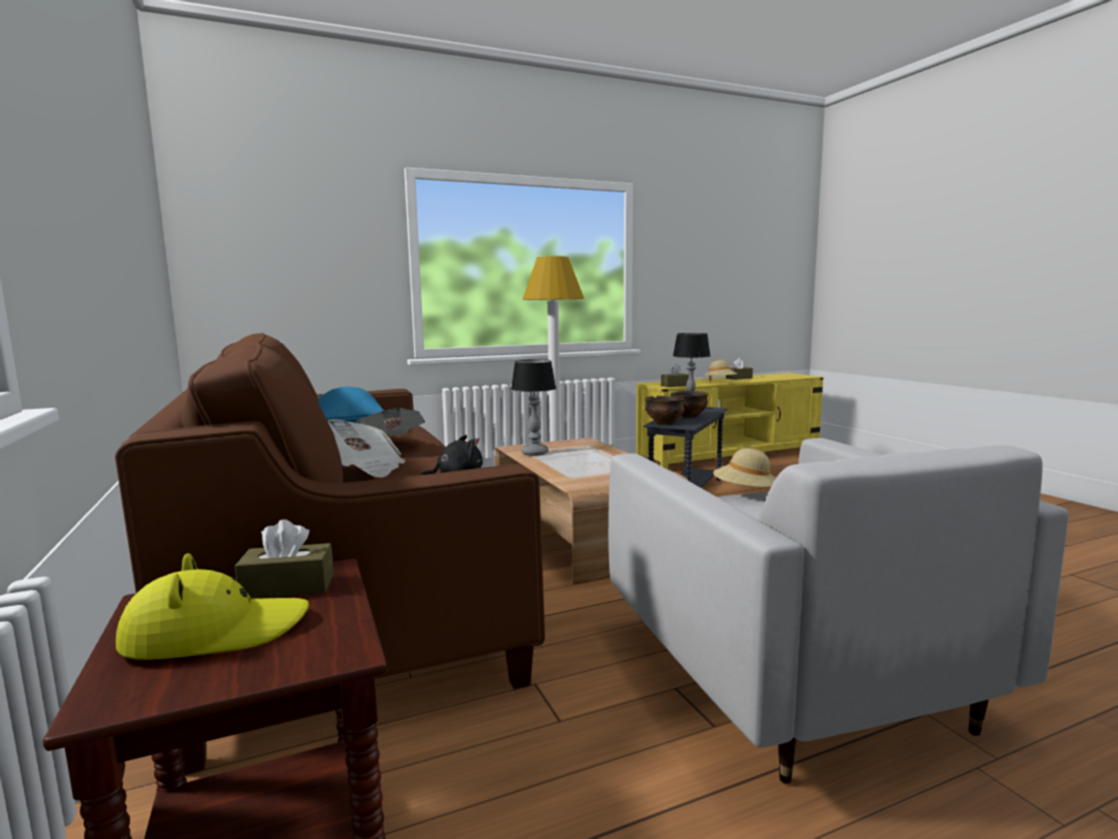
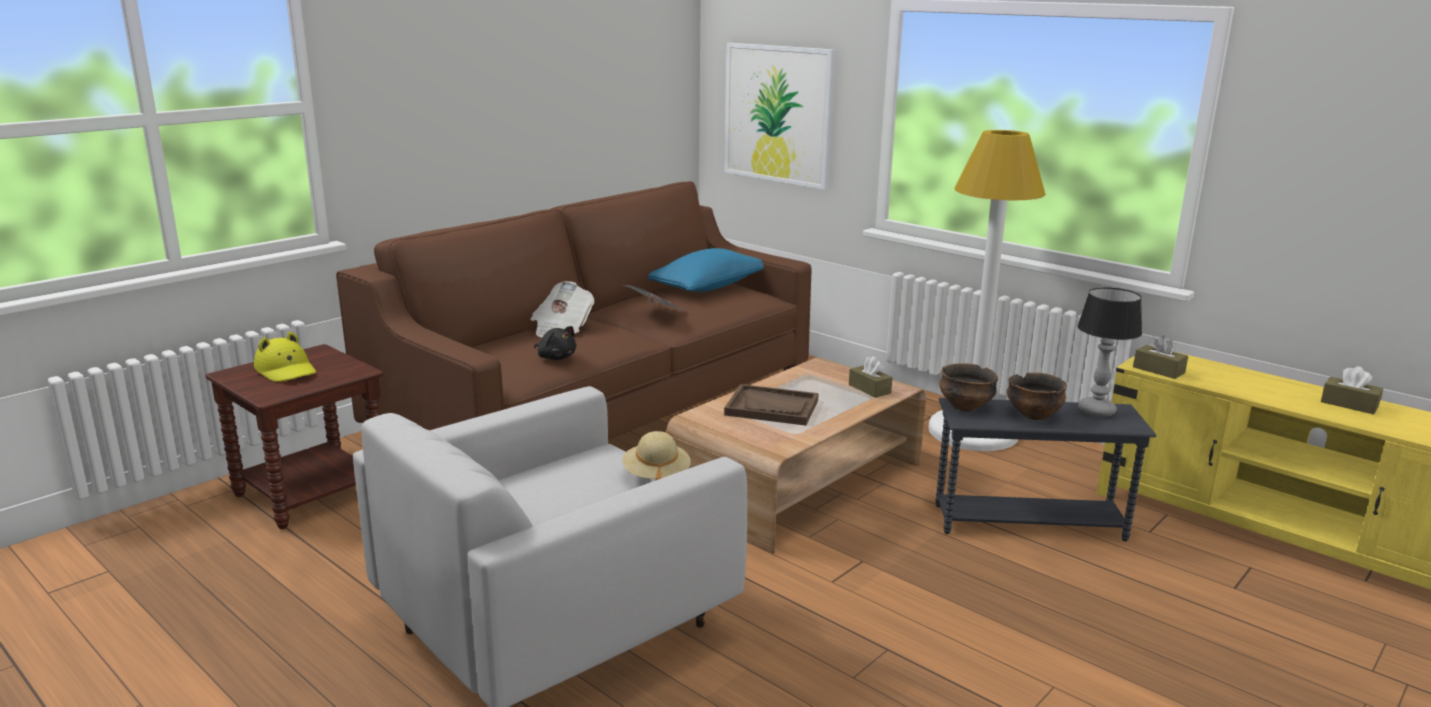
camera: 65 degrees right, 10 degrees up
brown tissue box [235,520,334,599] -> brown tissue box moved to [849,356,893,398]
table lamp [511,360,556,456] -> none
beige hat [704,360,737,381] -> none
none -> picture [724,43,836,190]
none -> brown tray [724,384,819,426]

